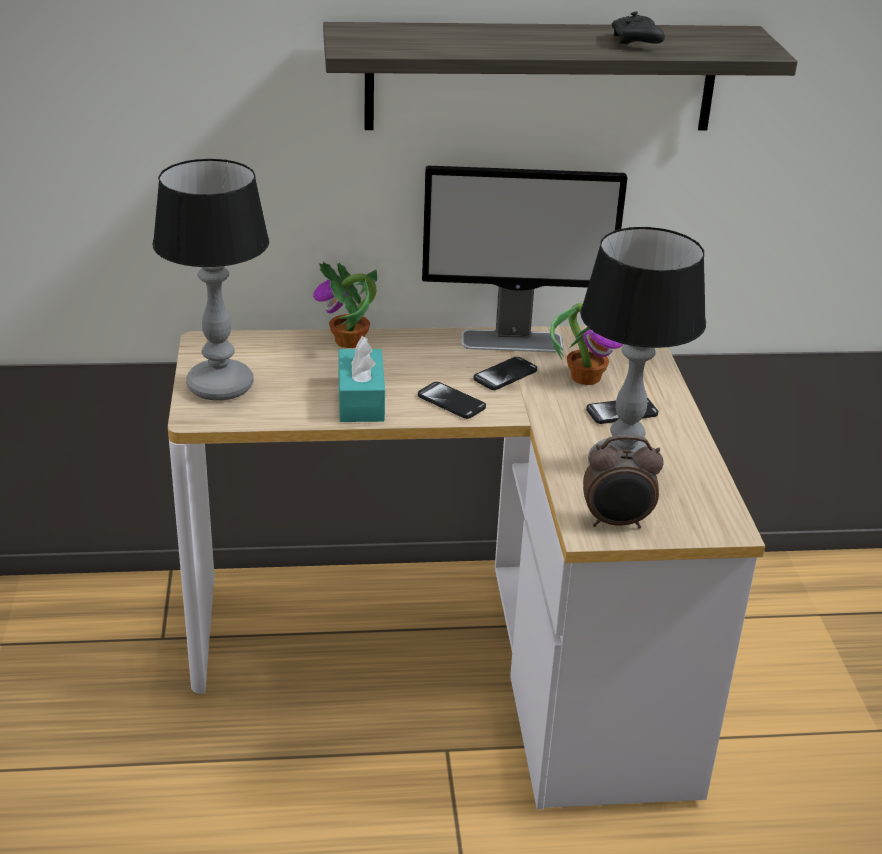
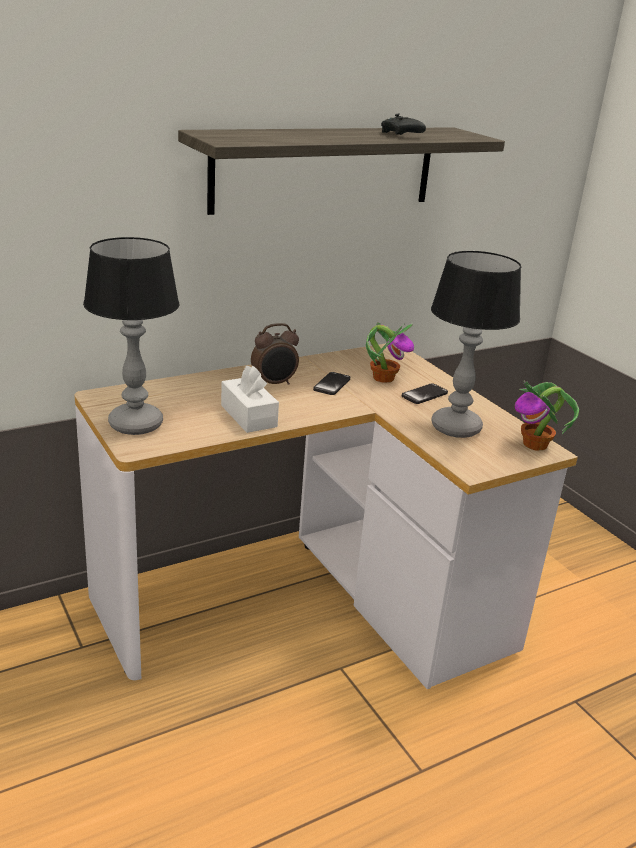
camera: 25 degrees left, 5 degrees down
potted plant [313,262,377,348] -> potted plant moved to [515,380,579,450]
turquoise tissue box [338,336,385,422] -> white tissue box [221,366,279,433]
phone [418,382,486,419] -> none
monitor [422,166,627,352] -> none
alarm clock [583,435,664,529] -> alarm clock moved to [251,323,299,385]

